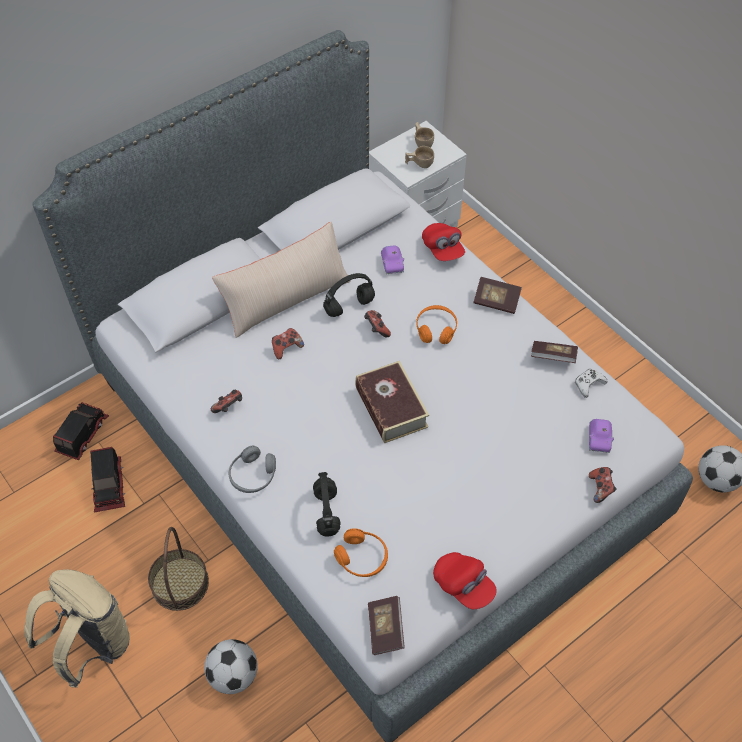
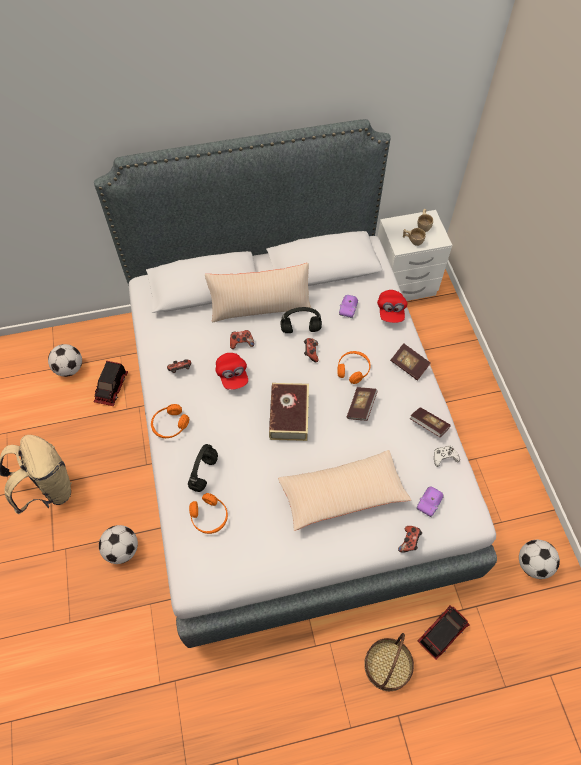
camera: 25 degrees right, 5 degrees up
toy truck [53,402,109,460] -> toy truck moved to [418,606,470,660]
basket [148,527,209,611] -> basket moved to [364,633,414,691]
grey headphones [229,445,276,493] -> orange headphones [151,404,189,438]
book [368,596,405,655] -> book moved to [347,387,378,421]
red cap [433,552,497,609] -> red cap moved to [215,353,248,390]
none -> football [48,344,82,377]
none -> beige pillow [278,450,411,531]

